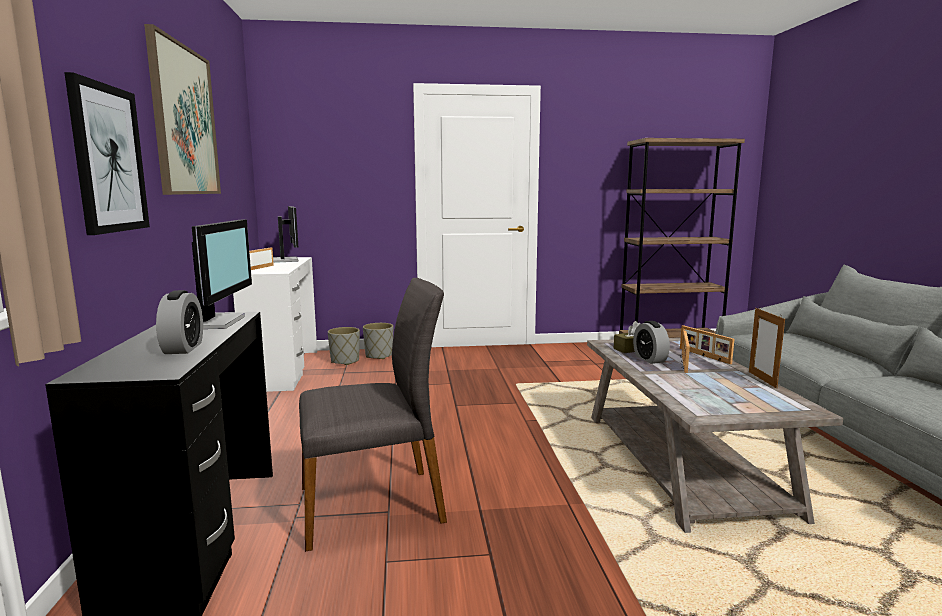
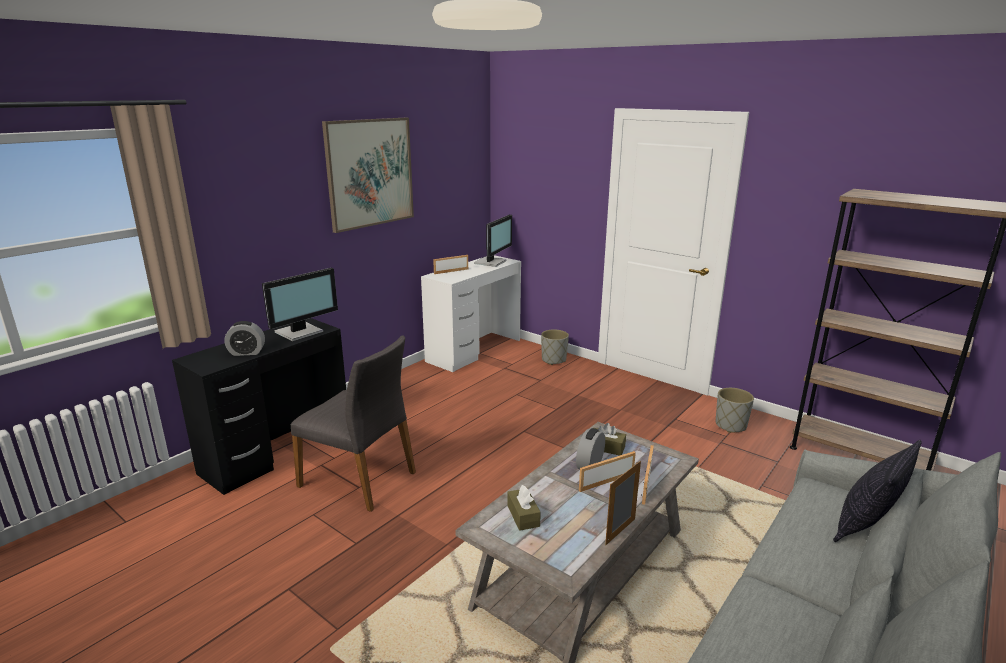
camera: 45 degrees right, 10 degrees up
picture [64,72,150,235] -> none
alarm clock [156,290,203,354] -> alarm clock turned 45 degrees clockwise [224,321,265,356]
grey planter [328,327,360,365] -> grey planter moved to [716,388,754,433]
none -> brown tissue box [507,485,541,531]
none -> pillow [833,440,922,542]

